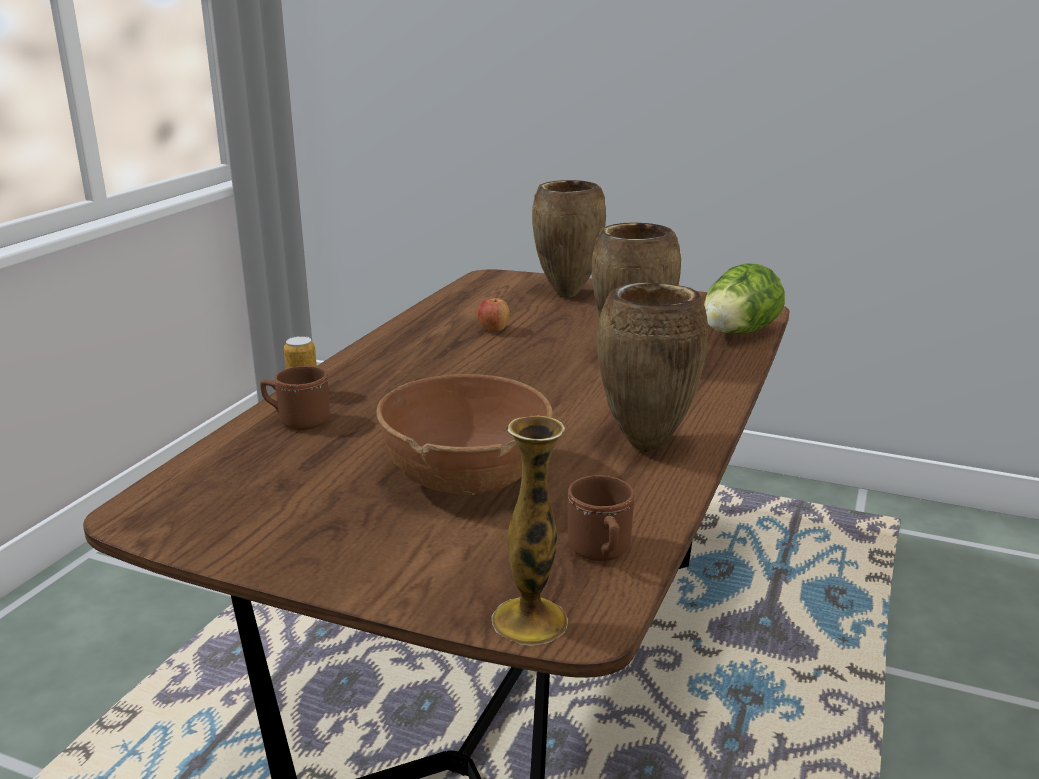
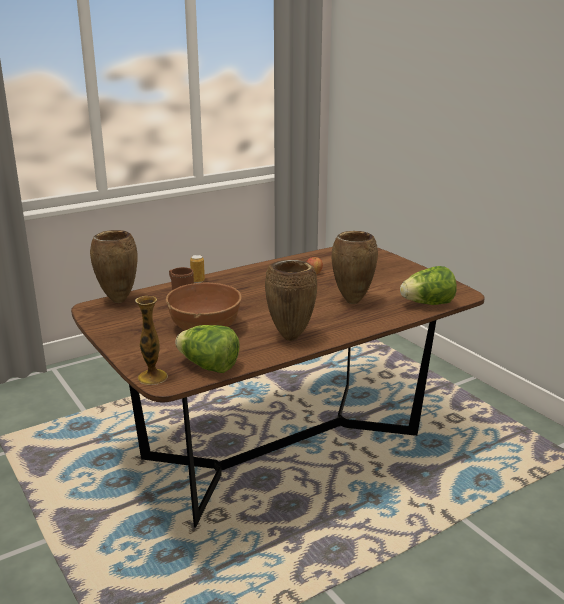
camera: 35 degrees right, 0 degrees up
brown vase [532,180,606,297] -> brown vase moved to [90,230,138,303]
brown mug [568,475,634,561] -> lettuce [175,325,240,373]

